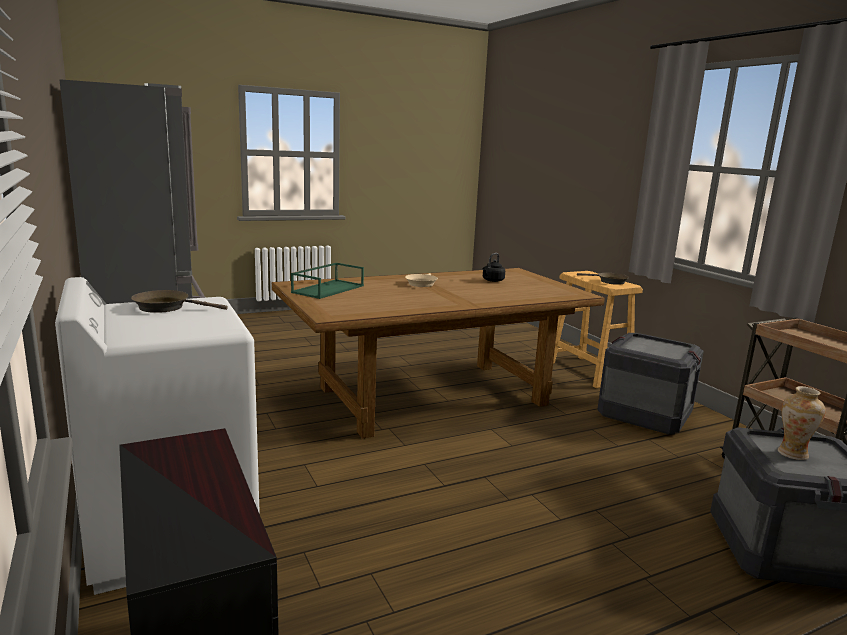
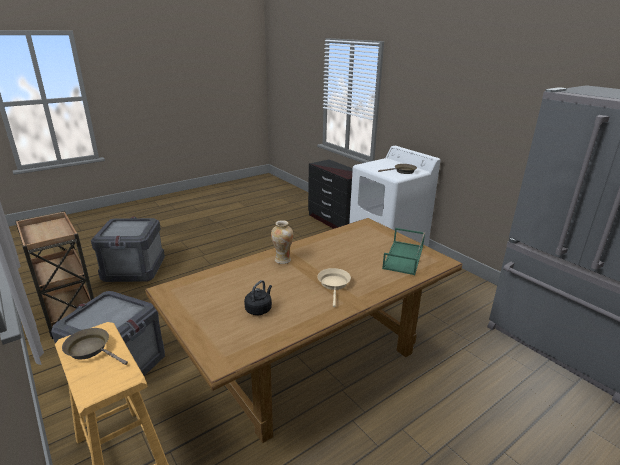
camera: 170 degrees right, 10 degrees up
vase [778,386,826,460] -> vase moved to [271,220,293,264]

